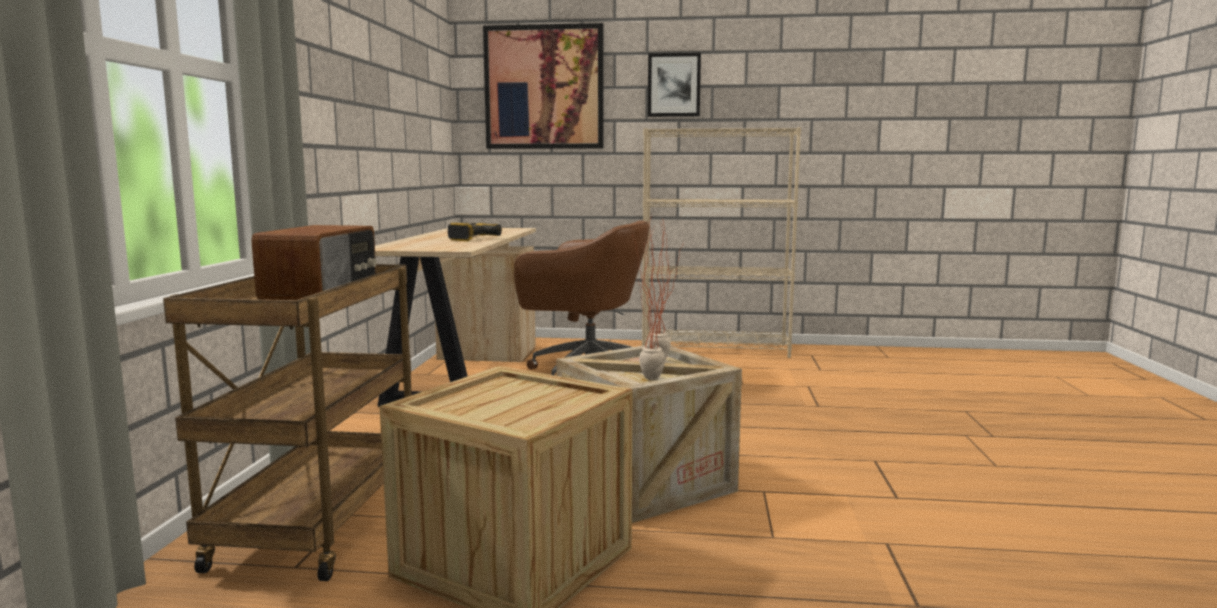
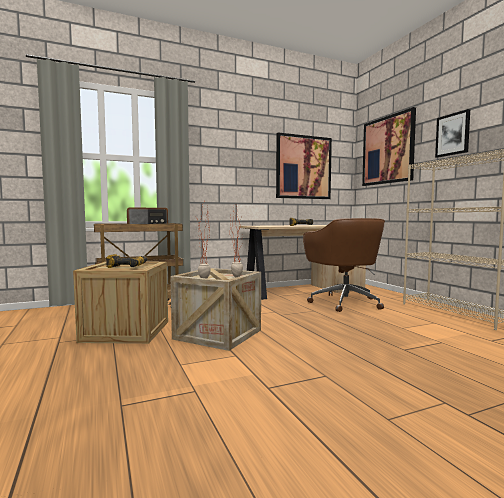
camera: 60 degrees right, 5 degrees down
none -> power drill [106,254,147,268]
none -> picture [276,133,332,199]

